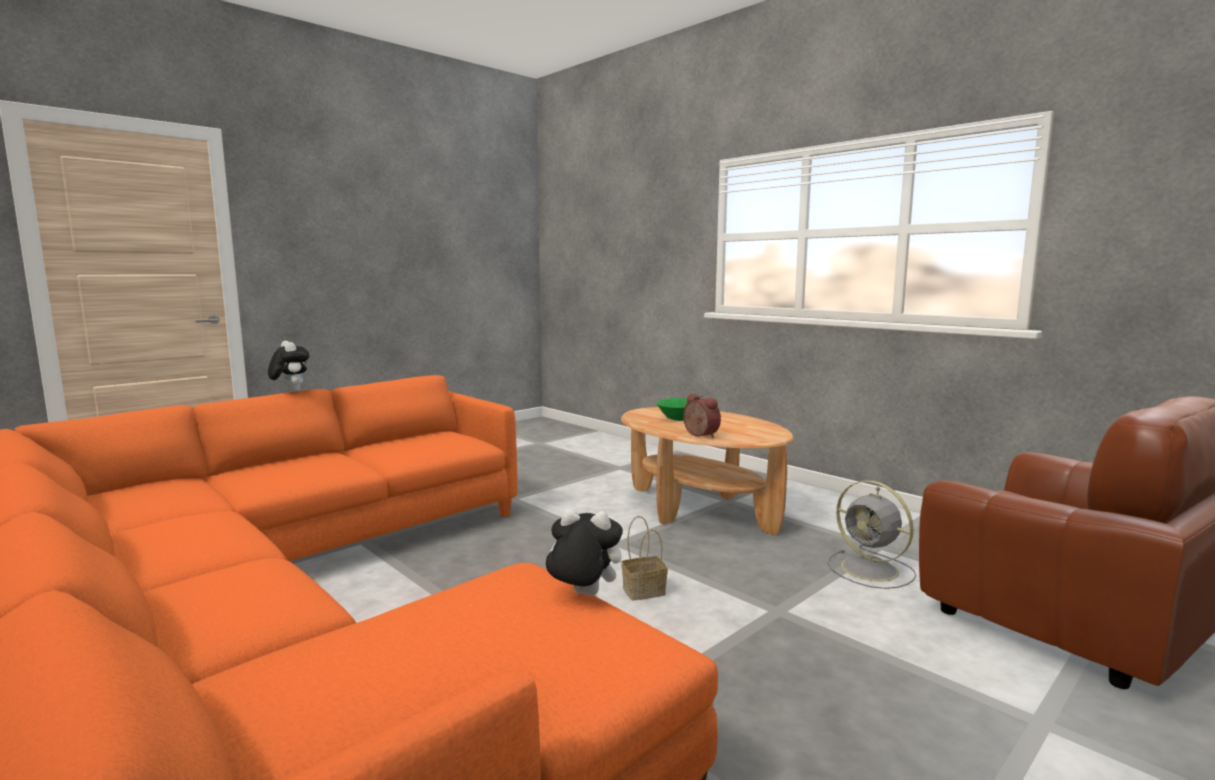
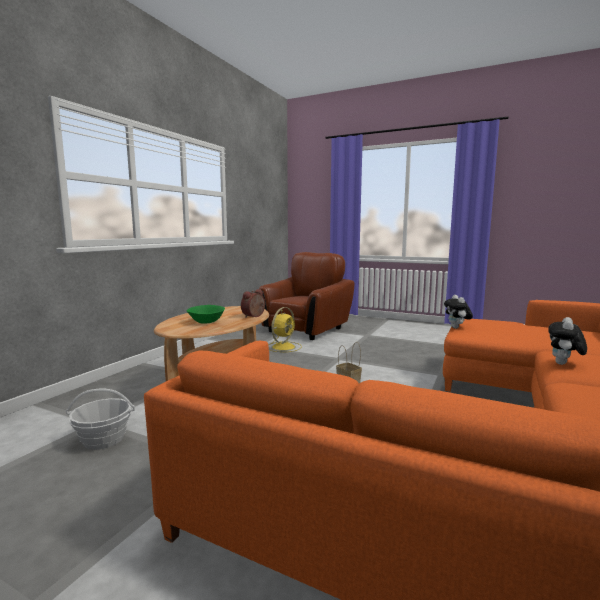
camera: 110 degrees left, 0 degrees up
plush toy [268,341,310,392] -> plush toy moved to [549,317,587,365]
grey fan [827,480,916,589] -> yellow fan [269,307,302,352]
none -> basket [66,389,135,450]

